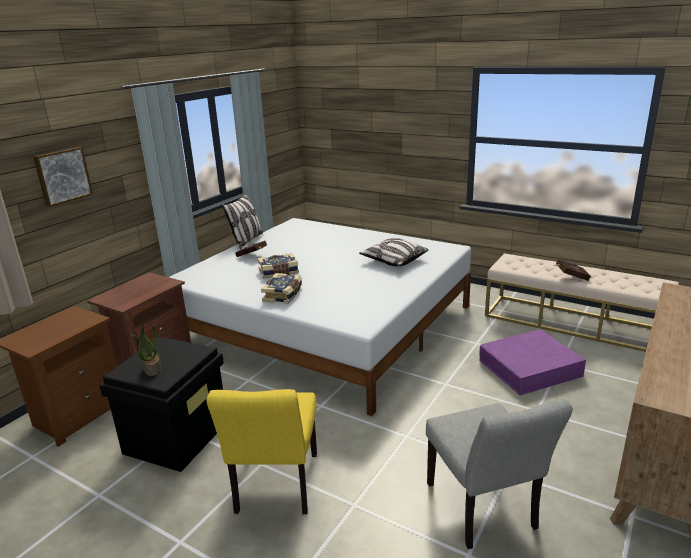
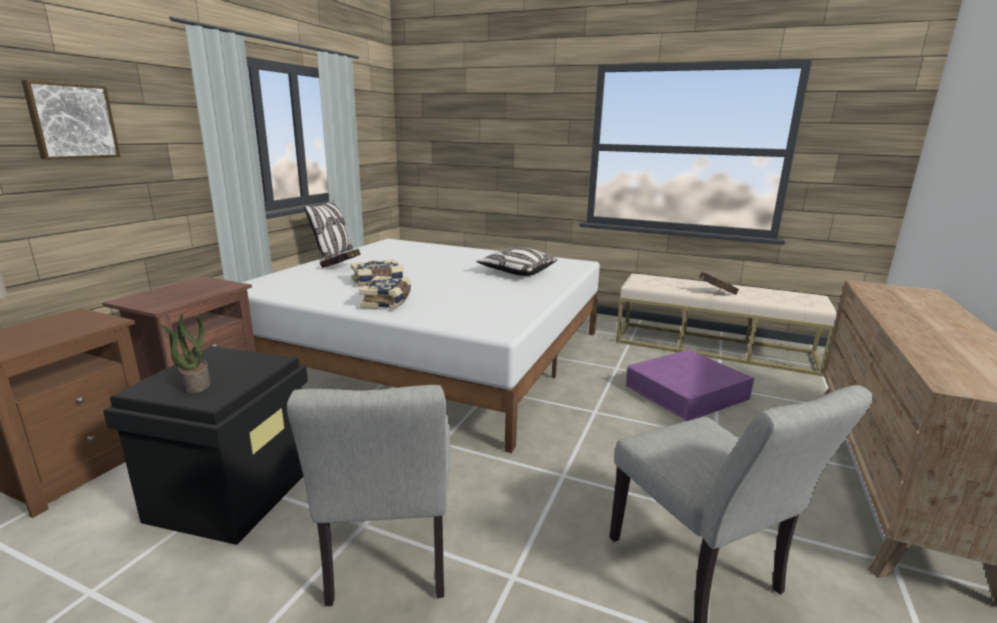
camera: 10 degrees left, 5 degrees down
yellow chair [207,389,317,515] -> grey chair [287,385,450,606]

